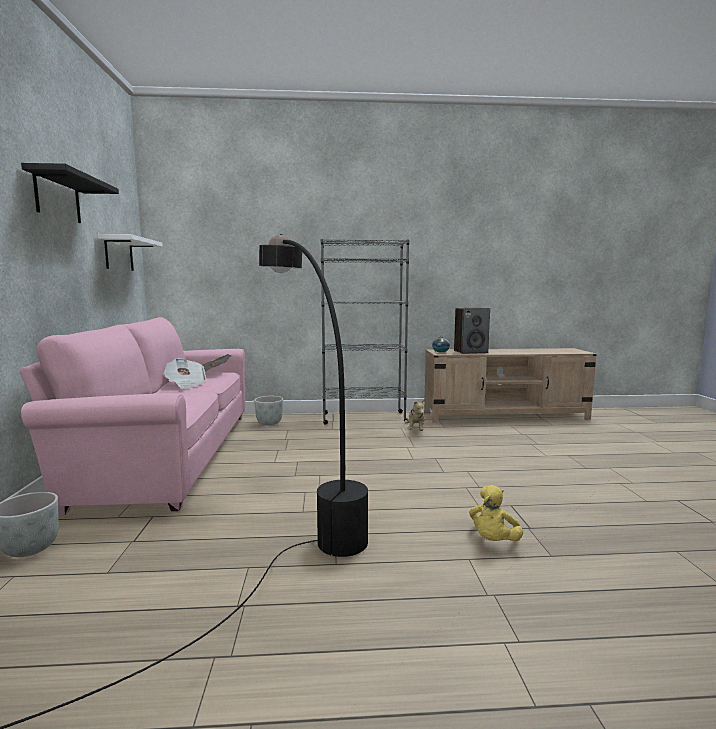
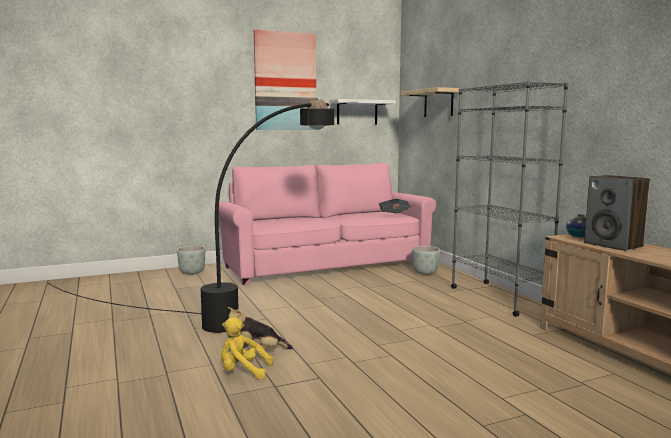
camera: 70 degrees right, 0 degrees up
black shelf [21,163,119,223] -> picture [254,29,316,130]
newspaper [163,358,206,389] -> none
plush toy [404,400,425,431] -> plush toy moved to [228,307,293,349]
none -> beige shelf [401,87,459,117]

